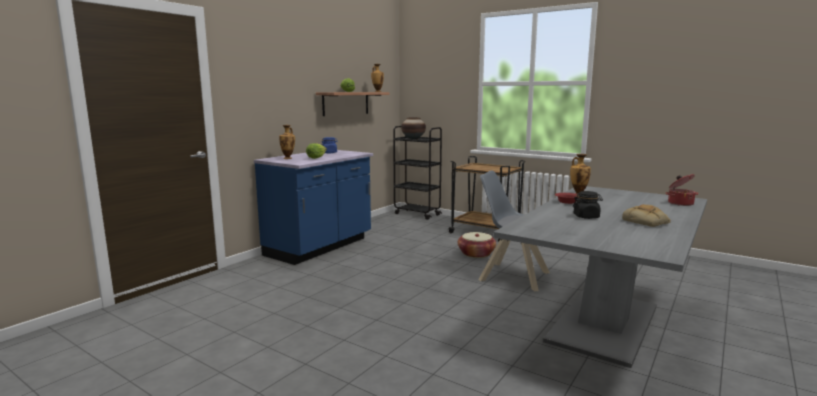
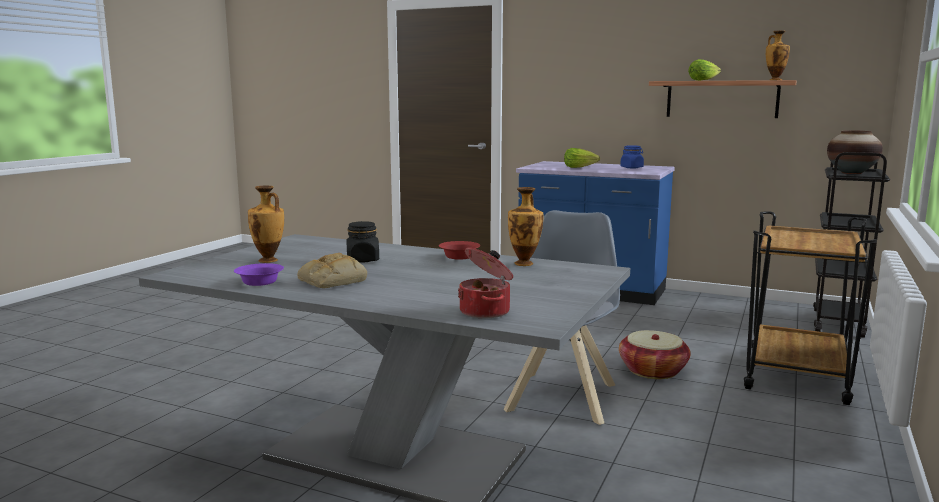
camera: 80 degrees right, 0 degrees up
vase [279,125,295,159] -> vase moved to [248,185,284,263]
none -> purple bowl [234,263,284,286]

